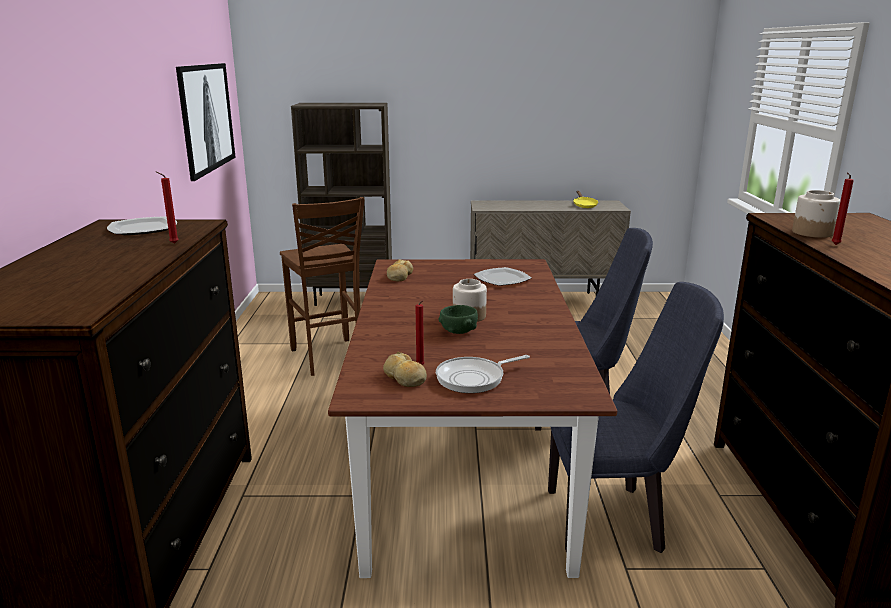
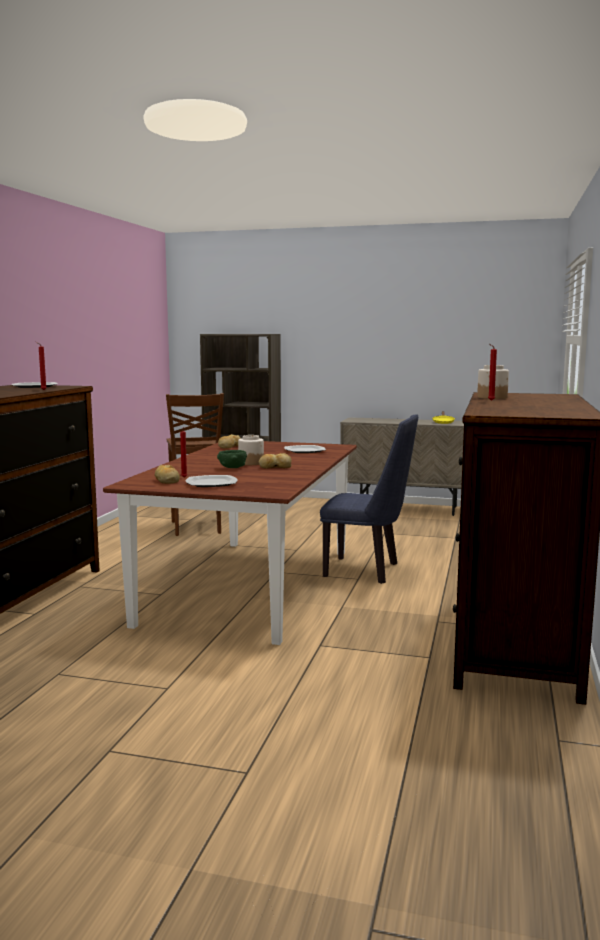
camera: 15 degrees right, 10 degrees down
picture [176,63,236,181] -> none
frying pan [436,355,530,393] -> plate [186,475,238,487]
blue chair [548,282,724,553] -> none
none -> bread [259,453,292,468]

